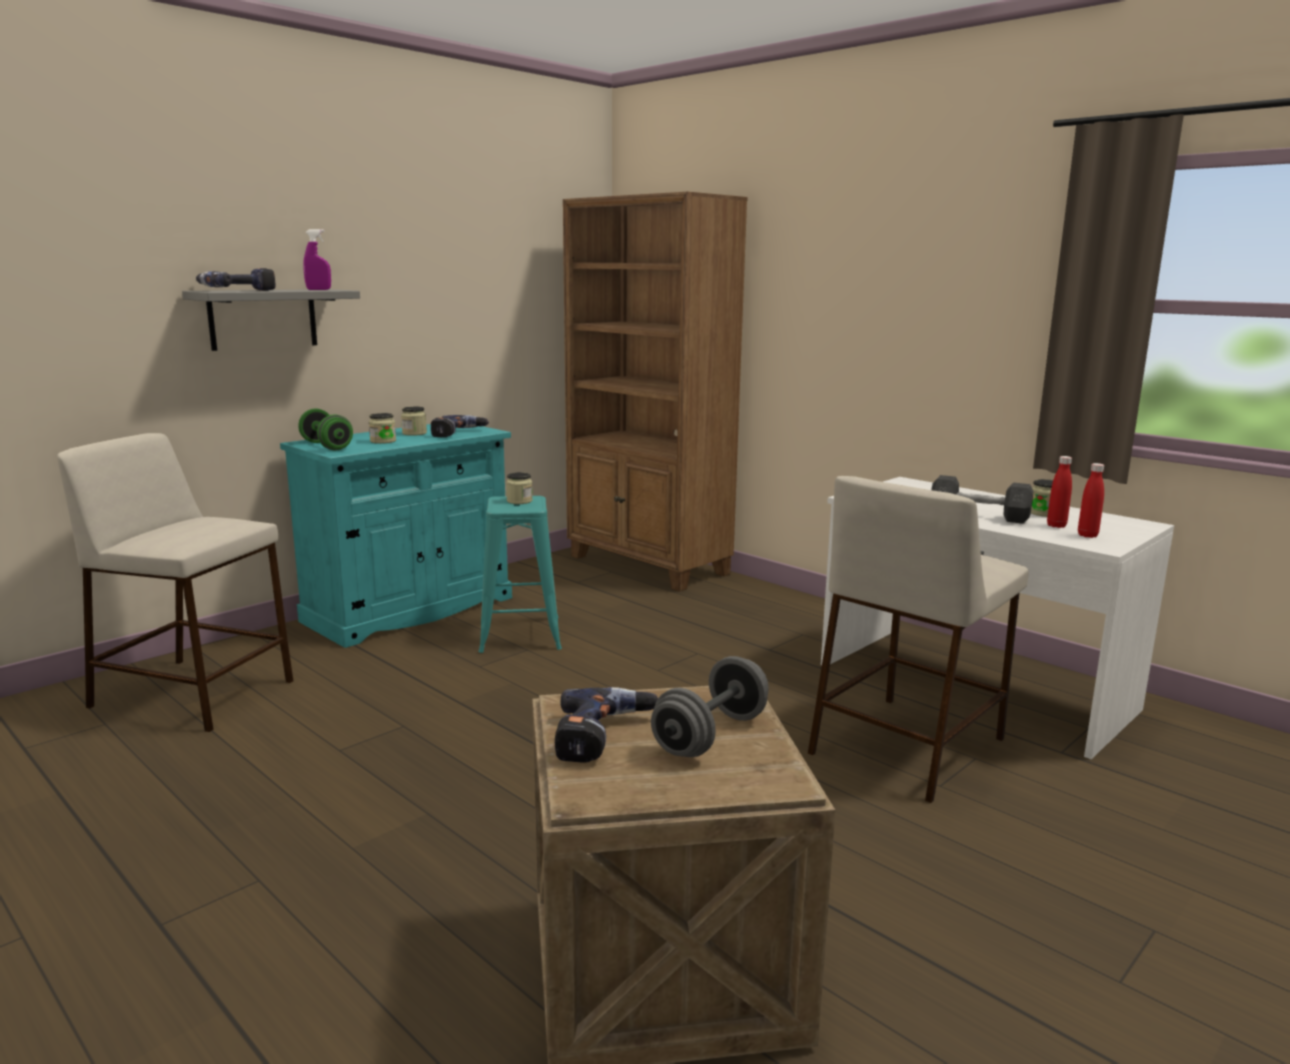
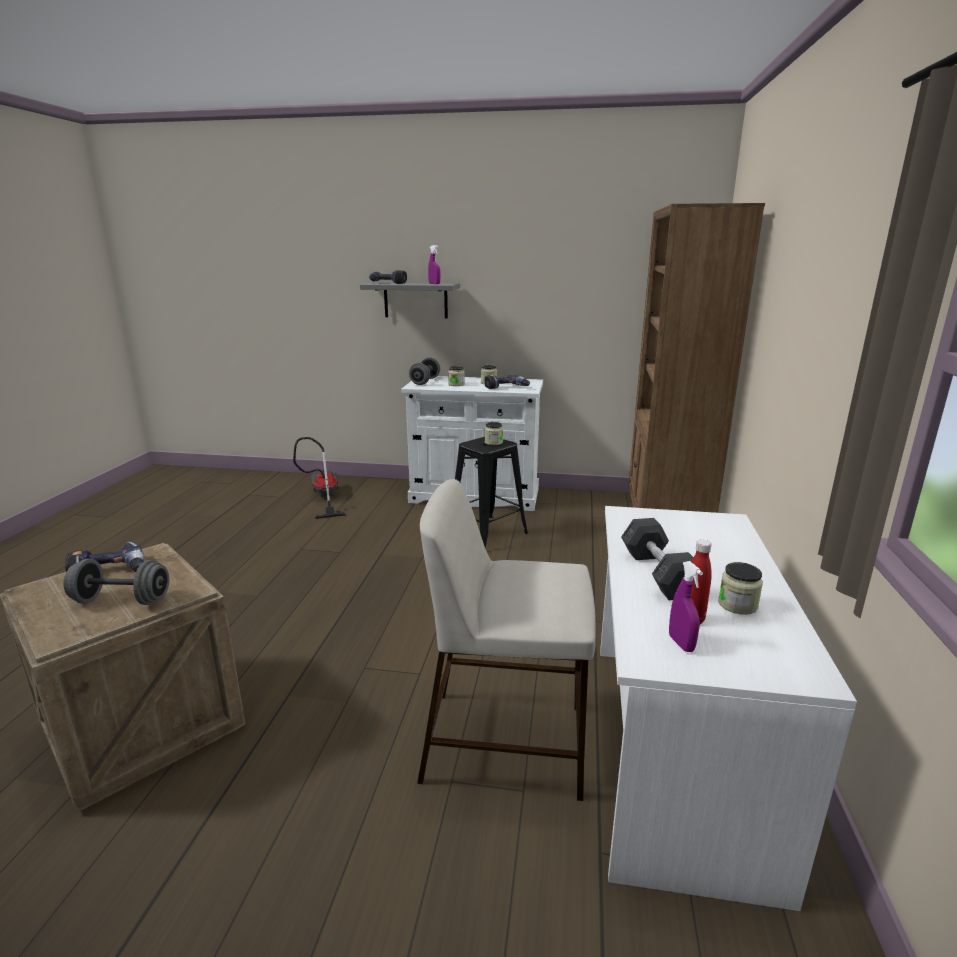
camera: 55 degrees right, 5 degrees up
beige stool [57,433,293,732] -> vacuum cleaner [293,437,346,519]
turquoise cabinet [280,424,512,648] -> white cabinet [401,376,543,511]
green dumbbell [298,408,353,450] -> grey dumbbell [409,358,440,385]
turquoise stool [478,496,562,653] -> black stool [455,437,528,549]
red bottle [1078,463,1104,538] -> purple spray bottle [669,561,703,652]

